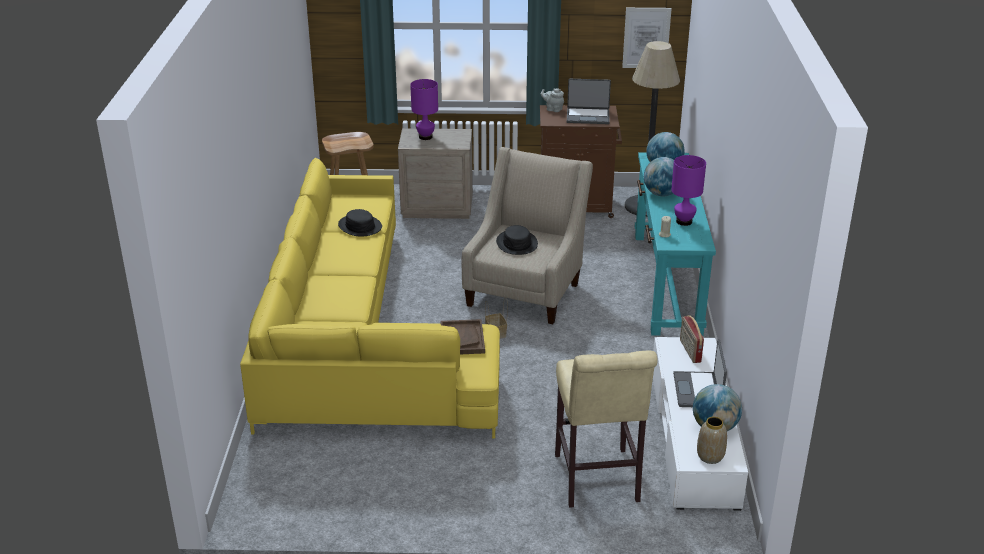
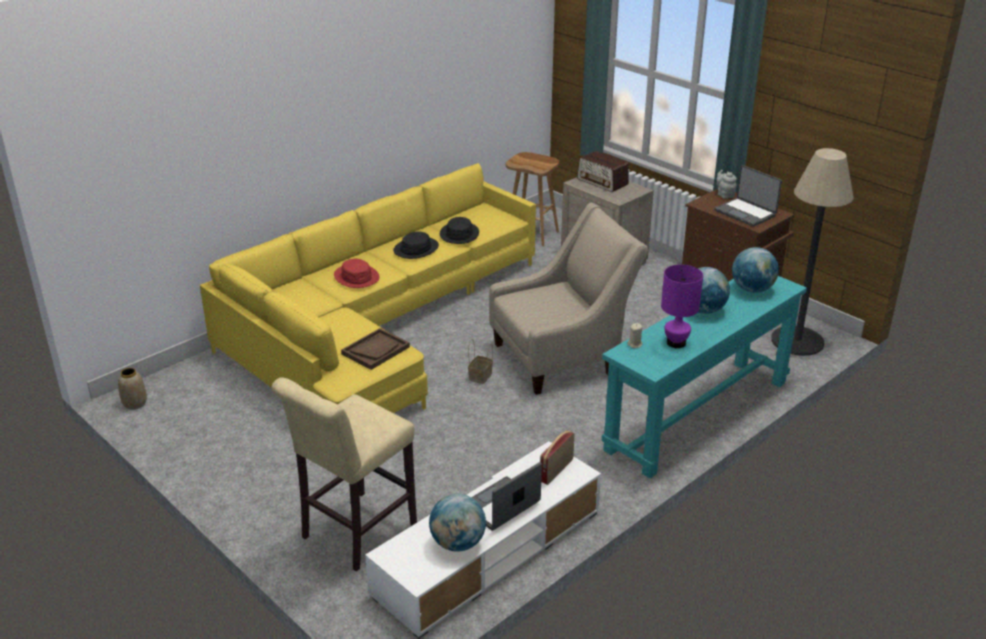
camera: 45 degrees right, 0 degrees up
purple table lamp [410,79,438,140] -> radio [577,151,629,192]
black hat [496,225,538,255] -> black hat moved to [393,231,439,259]
picture [622,8,672,68] -> none
vase [697,417,727,464] -> vase moved to [118,368,147,410]
none -> red hat [334,259,379,288]

